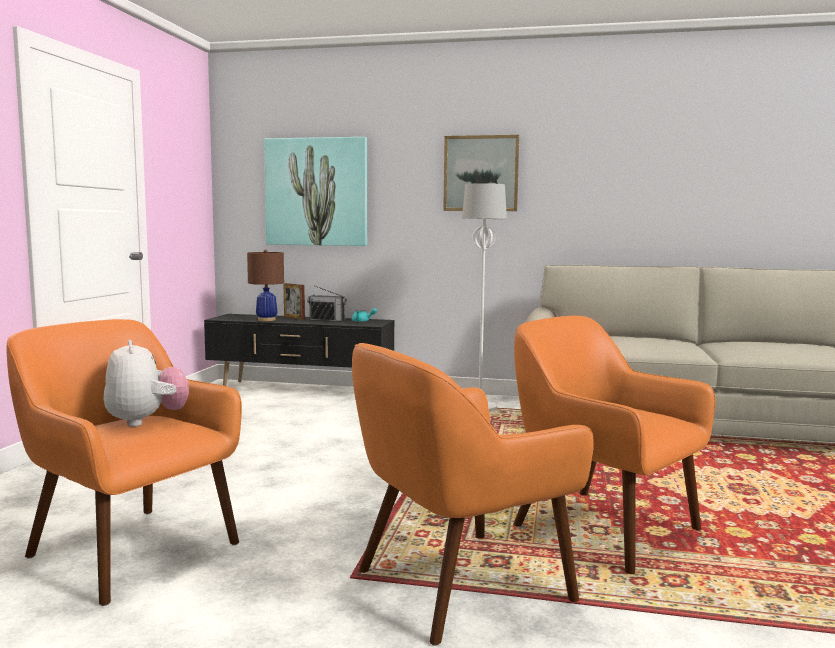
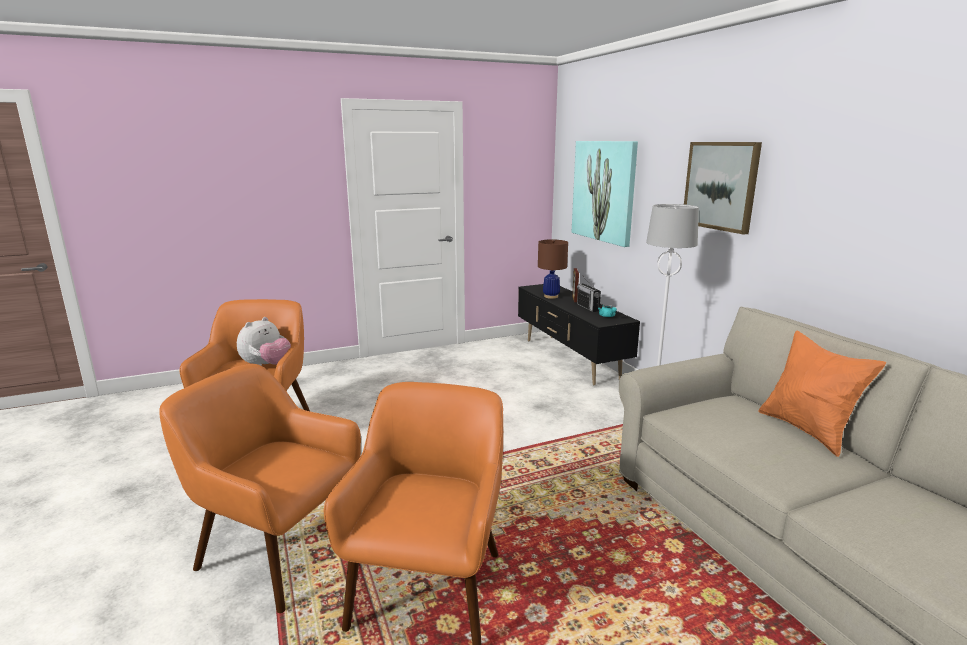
camera: 55 degrees right, 10 degrees up
none -> orange pillow [758,331,886,457]

